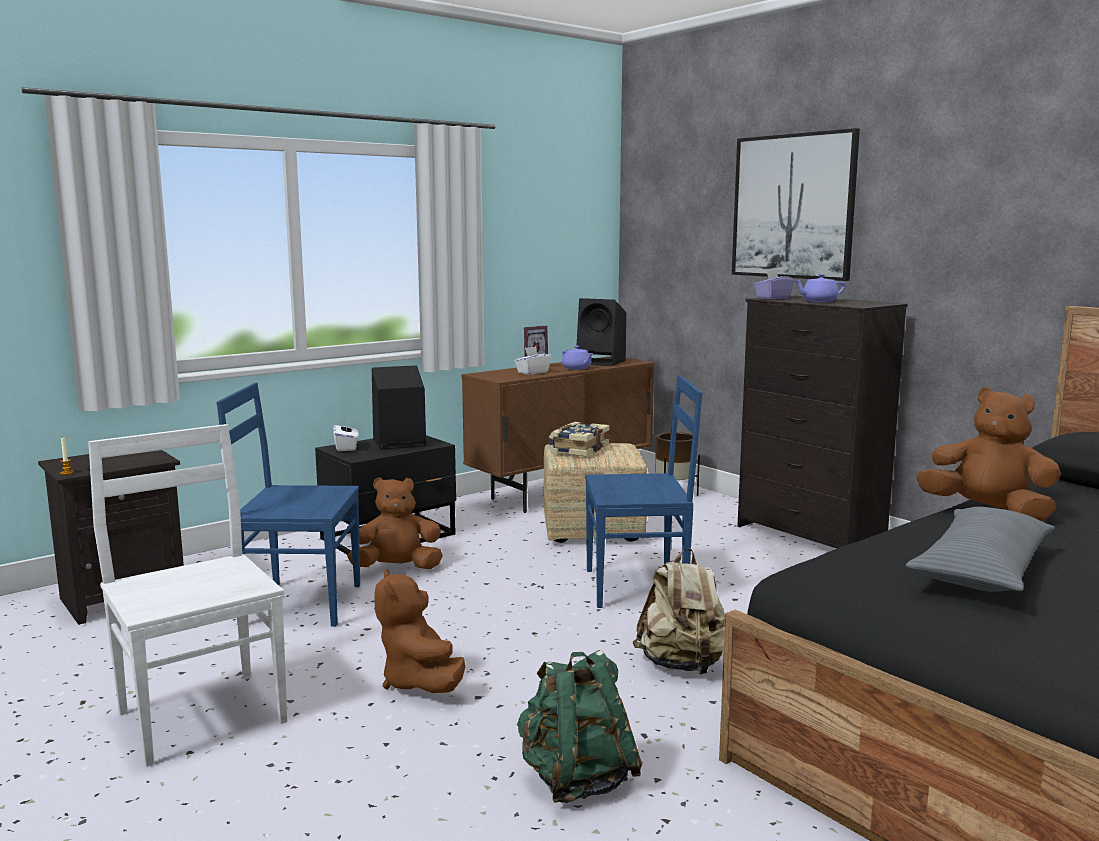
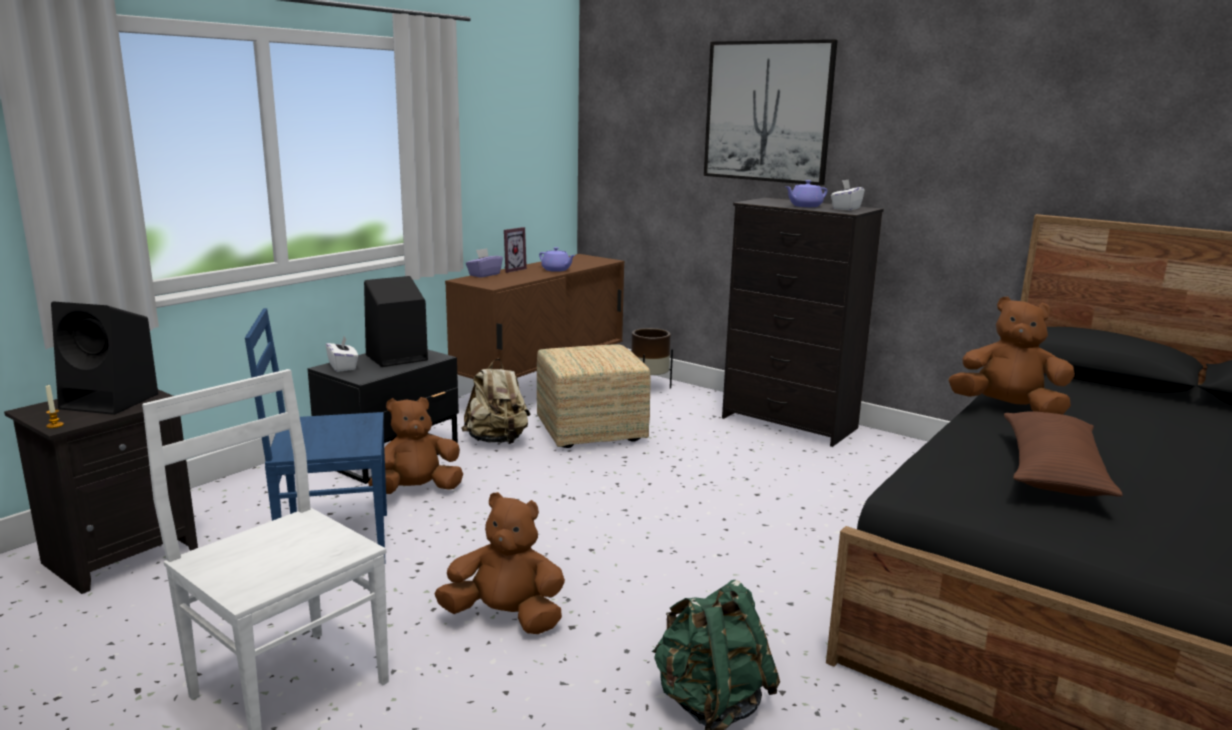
camera: 15 degrees left, 5 degrees up
brown plush toy [374,569,466,693] -> brown plush toy turned 135 degrees clockwise [435,492,565,634]
white tissue box [514,346,551,375] -> white tissue box moved to [831,179,865,211]
book [549,422,610,457] -> none
black speaker [576,298,626,366] -> black speaker moved to [51,301,158,415]
blue chair [585,375,702,608] -> none
beige backpack [633,548,725,674] -> beige backpack moved to [461,358,530,444]
purple tissue box [753,269,794,299] -> purple tissue box moved to [466,248,503,278]
grey pillow [906,507,1055,592] -> brown pillow [1004,411,1123,497]

